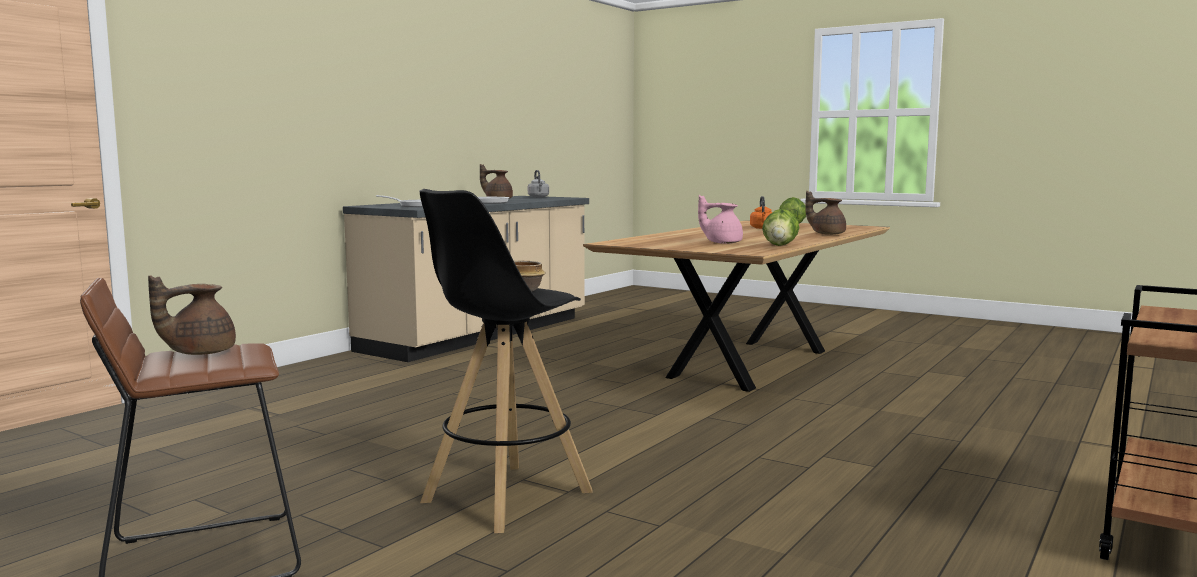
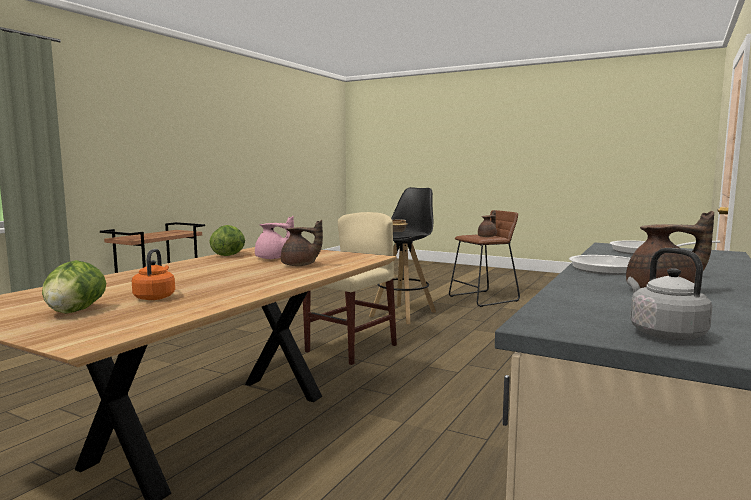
camera: 175 degrees right, 0 degrees up
brown teapot [805,191,846,235] -> brown teapot moved to [281,220,323,266]
none -> beige chair [303,212,397,365]

